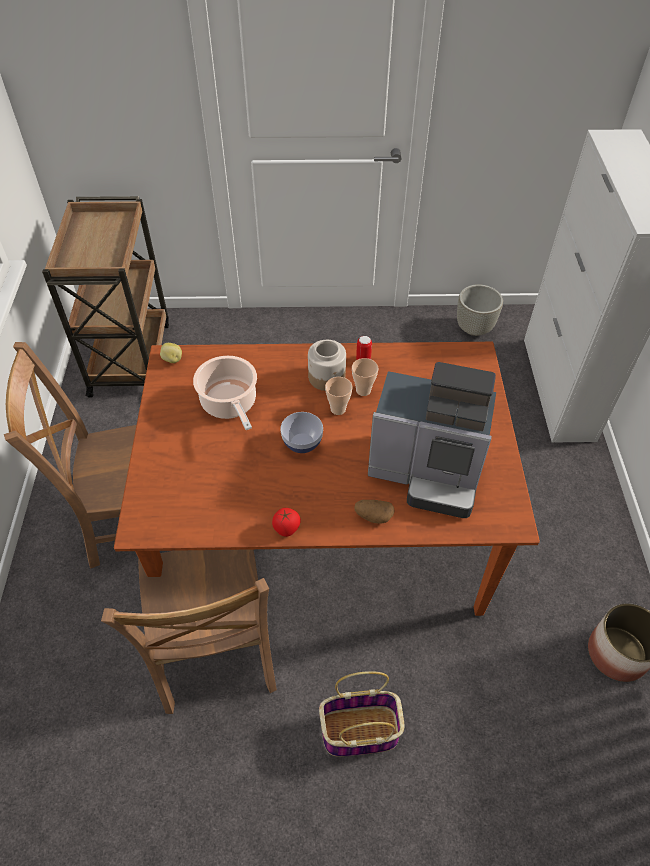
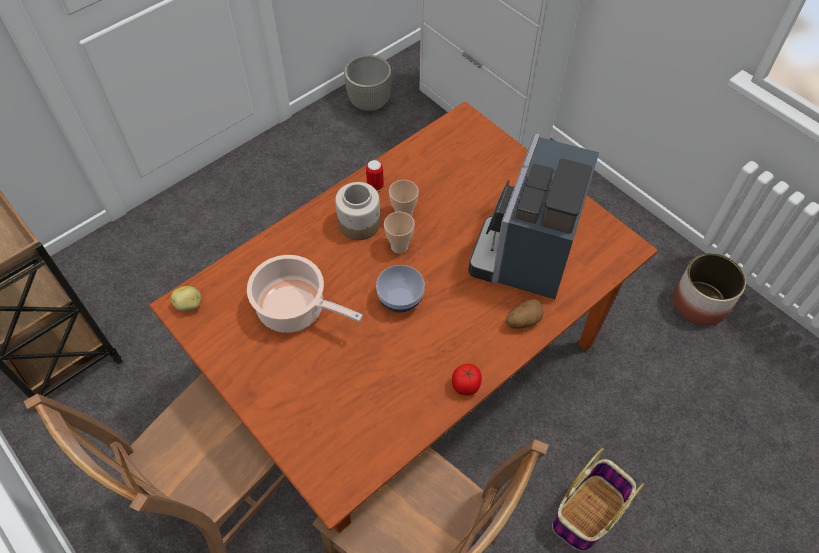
camera: 40 degrees left, 5 degrees up
coffee machine [368,362,496,518] -> coffee machine turned 135 degrees clockwise [468,133,599,299]

